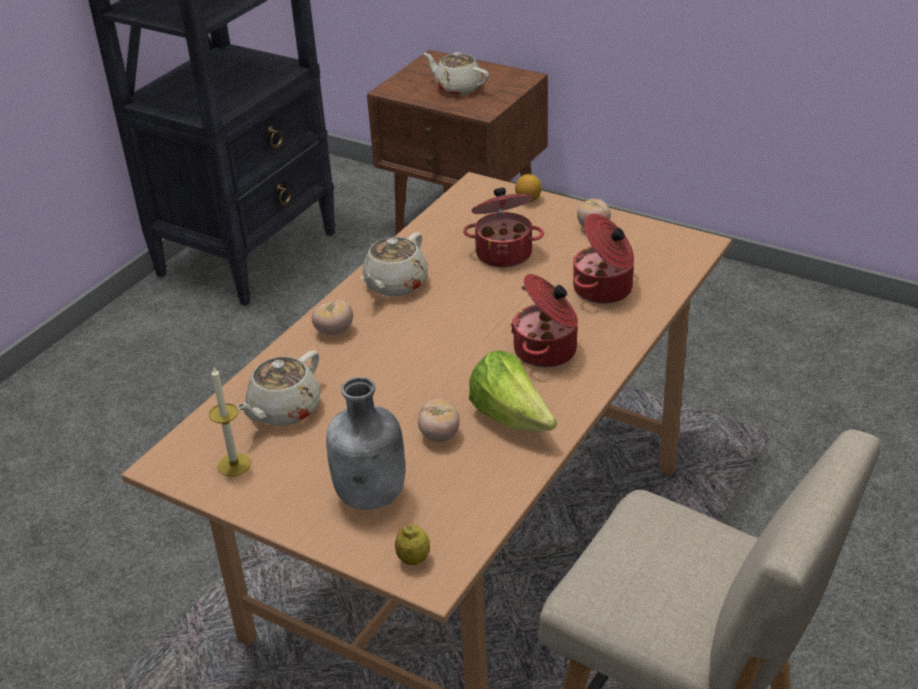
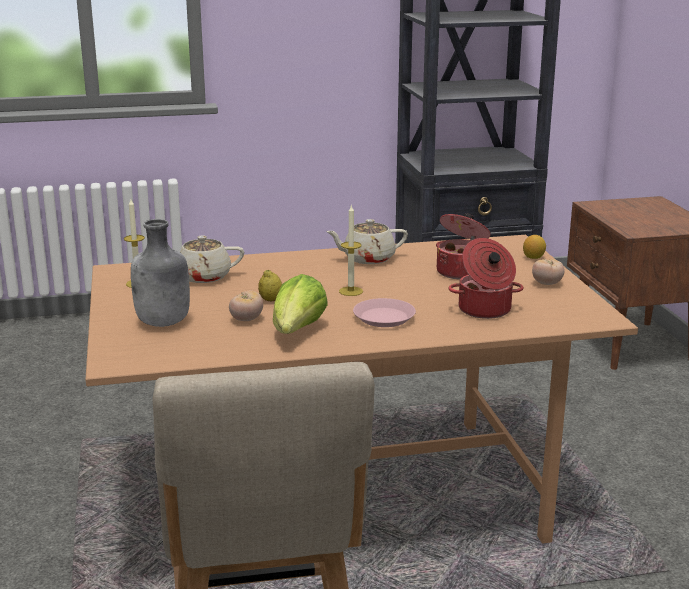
camera: 45 degrees right, 15 degrees down
tomato [312,300,353,335] -> none
lemon [395,525,430,565] -> lemon moved to [258,270,282,301]
beige teapot [423,52,489,95] -> none
cooking pot [511,274,578,367] -> pink plate [353,298,416,327]
none -> candle [339,205,363,296]

